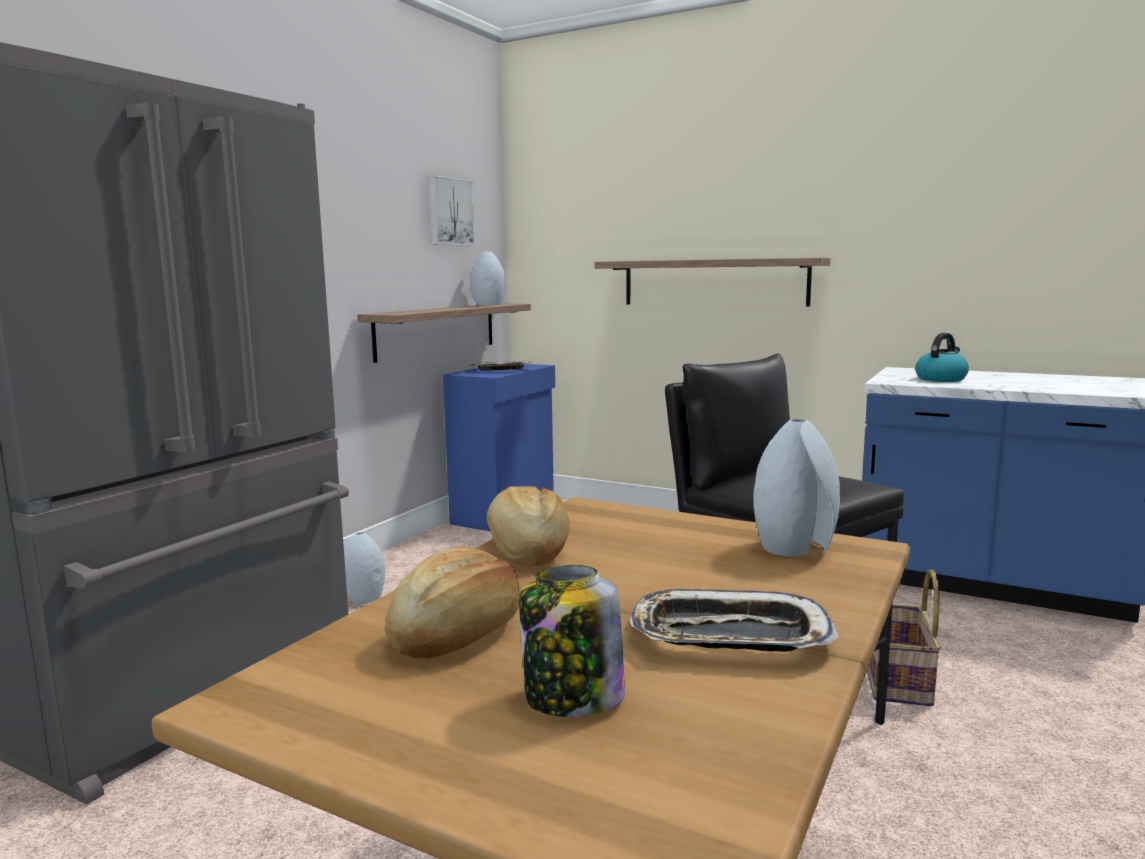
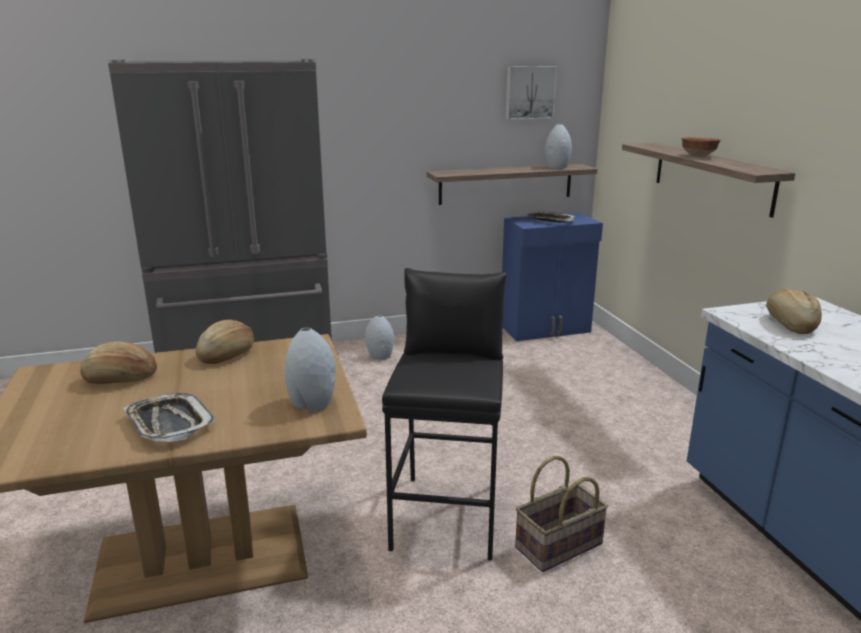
camera: 45 degrees right, 10 degrees up
jar [519,565,625,717] -> none
kettle [915,333,969,382] -> bread [766,289,822,334]
none -> bowl [681,137,721,158]

